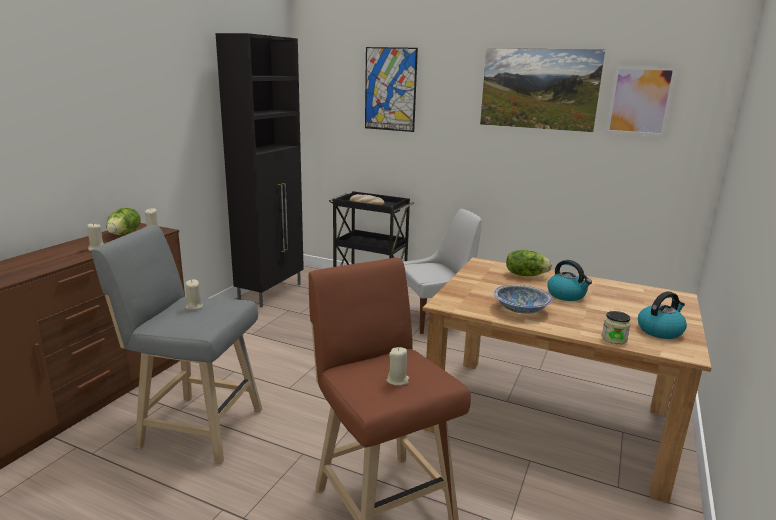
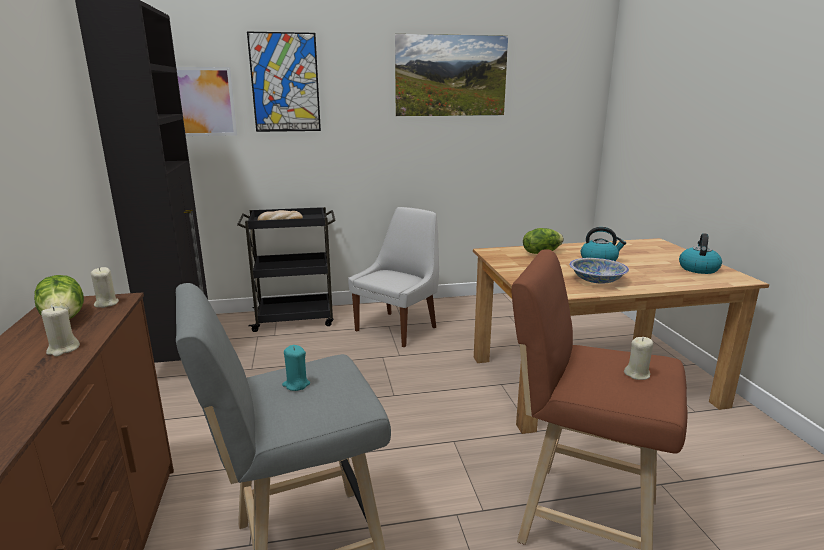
camera: 35 degrees left, 0 degrees up
beige candle [185,279,203,310] -> turquoise candle [282,345,310,391]
jar [602,311,631,344] -> none
picture [606,66,677,136] -> picture moved to [176,67,237,136]

